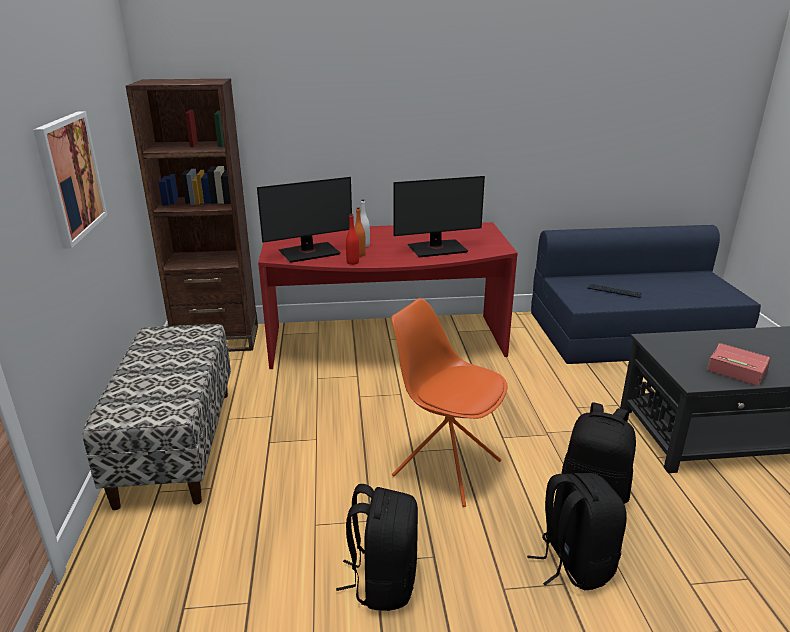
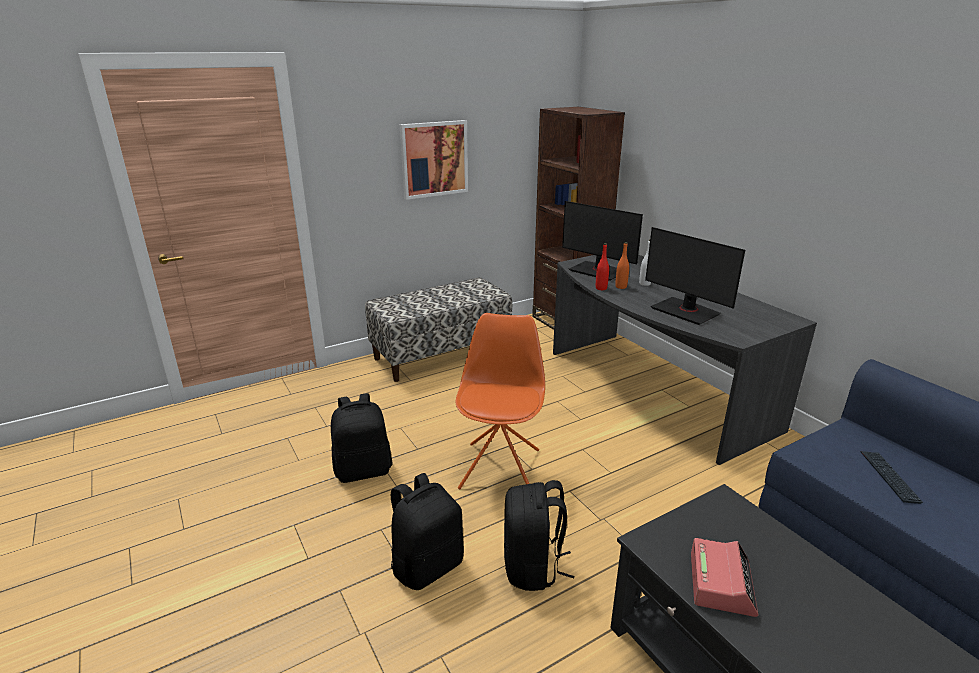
camera: 65 degrees right, 0 degrees up
red desk [258,222,518,369] -> grey desk [553,255,817,465]

